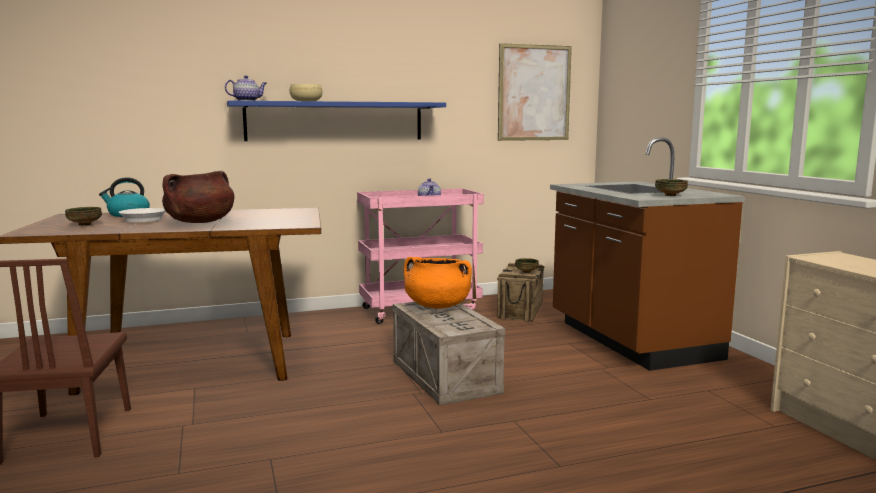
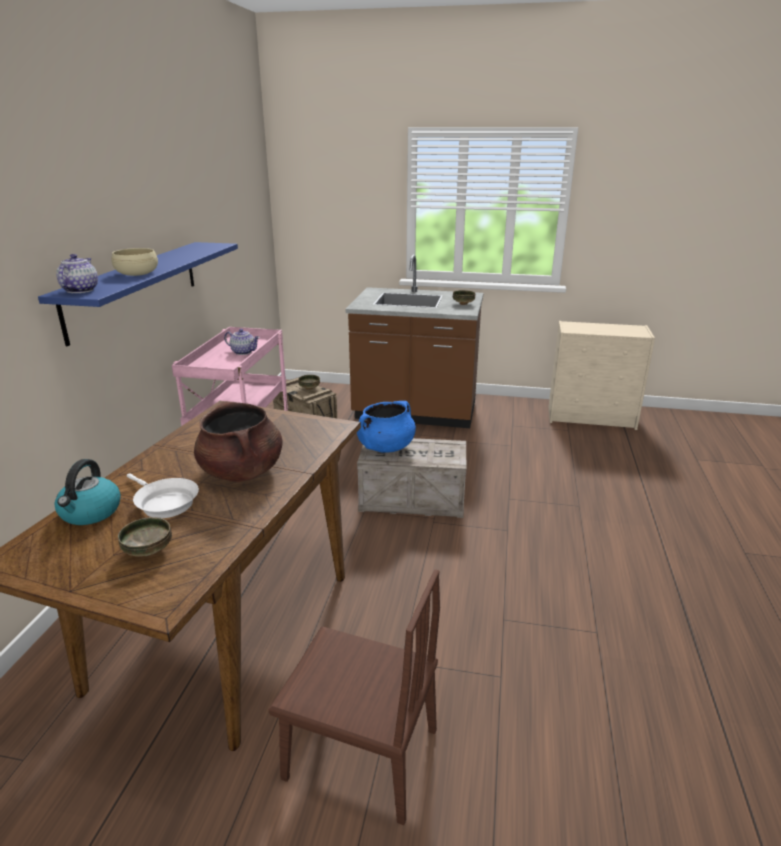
camera: 60 degrees left, 15 degrees up
orange cooking pot [404,257,472,308] -> blue cooking pot [357,401,416,453]
picture [498,43,572,141] -> none

